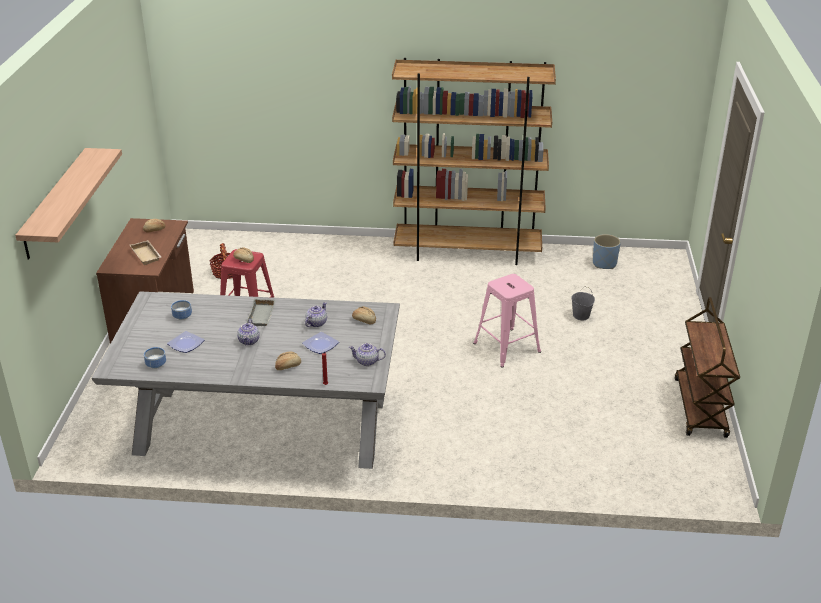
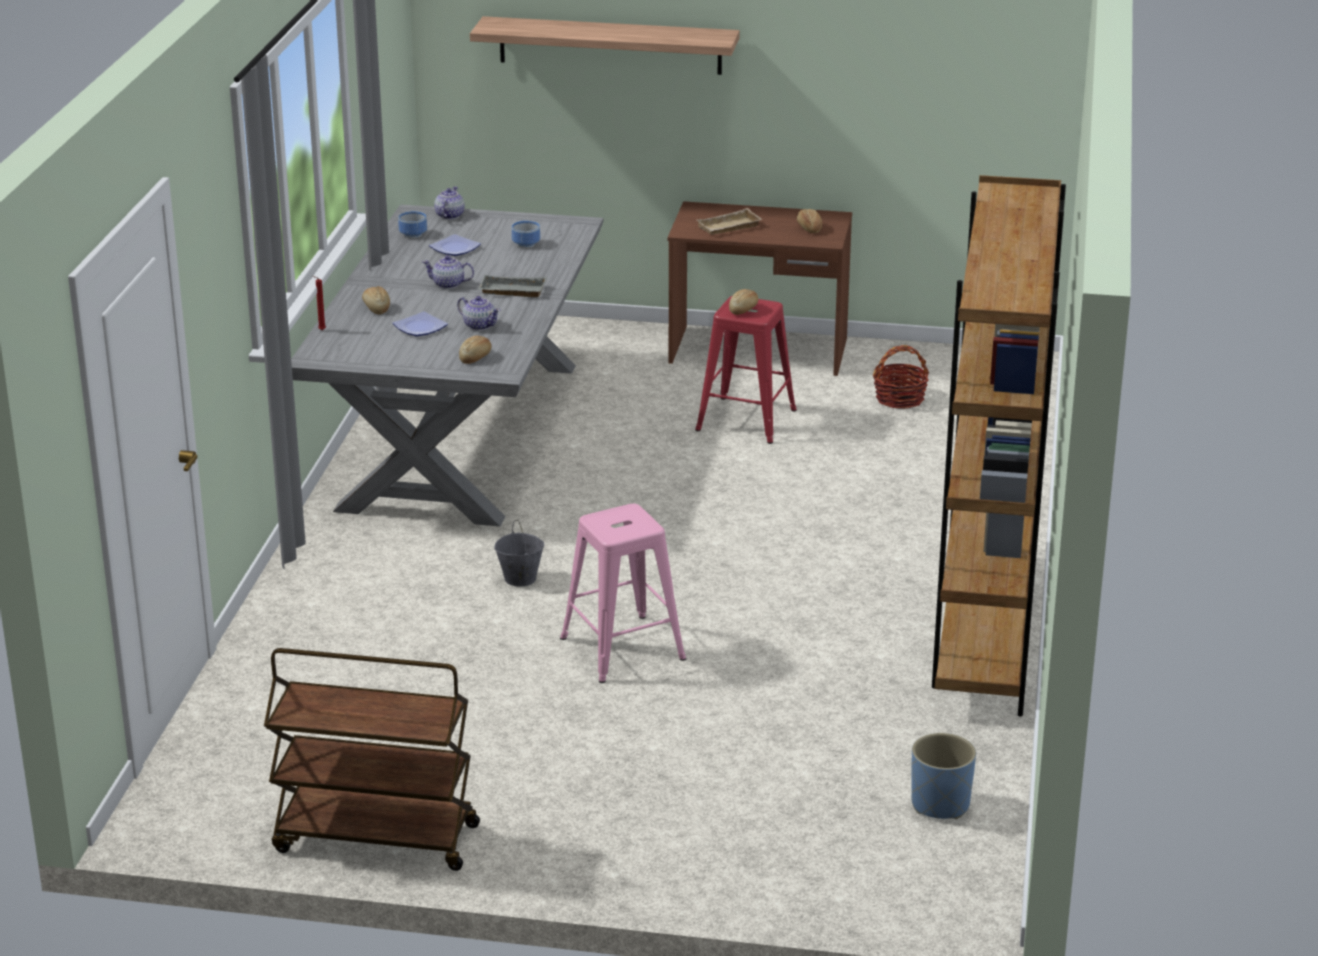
camera: 95 degrees right, 5 degrees down
teapot [349,343,386,366] -> teapot moved to [434,186,465,219]
grey bucket [571,287,595,320] -> grey bucket moved to [494,520,544,586]

